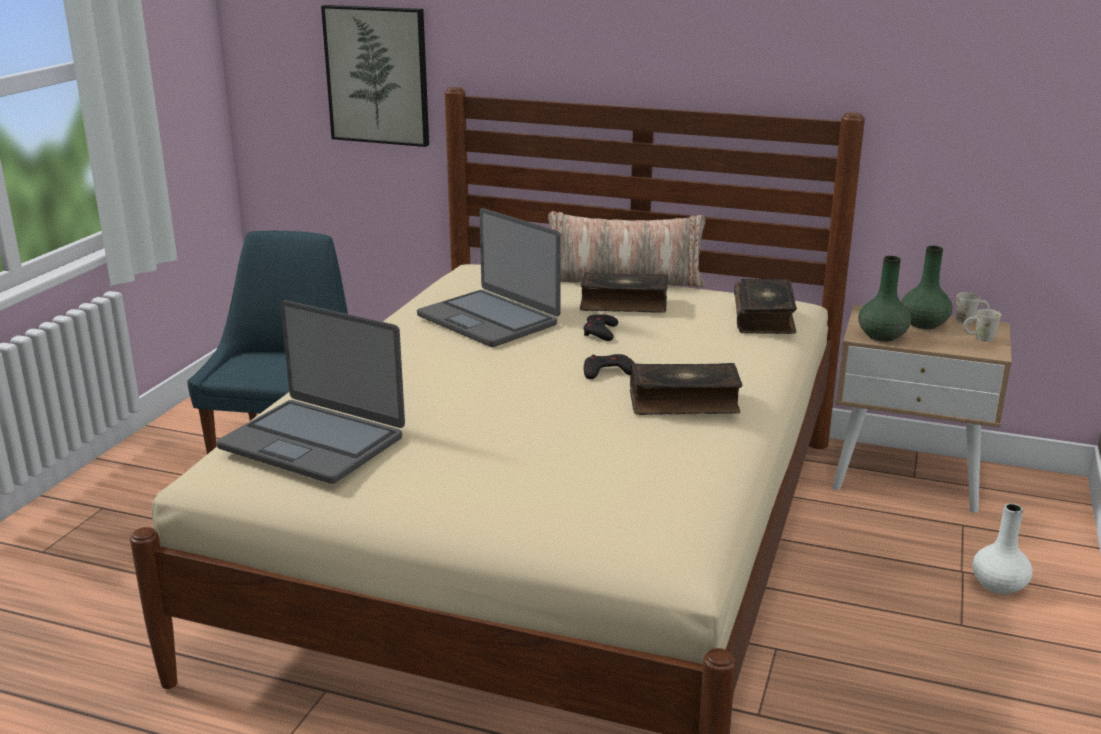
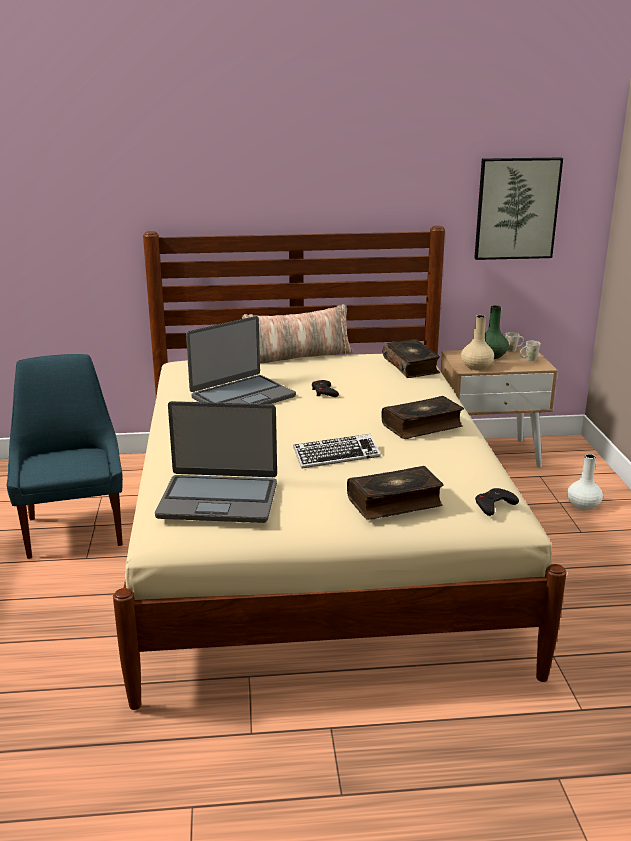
camera: 25 degrees left, 0 degrees up
picture [321,5,429,147] -> picture moved to [474,158,563,260]
laptop [417,208,561,347] -> laptop turned 60 degrees counterclockwise [186,316,296,404]
book [580,272,668,313] -> book moved to [347,466,444,520]
black game controller [584,354,635,379] -> black game controller moved to [475,488,519,516]
green vase [858,256,911,342] -> beige vase [461,315,494,370]
none -> keyboard [293,434,380,469]

